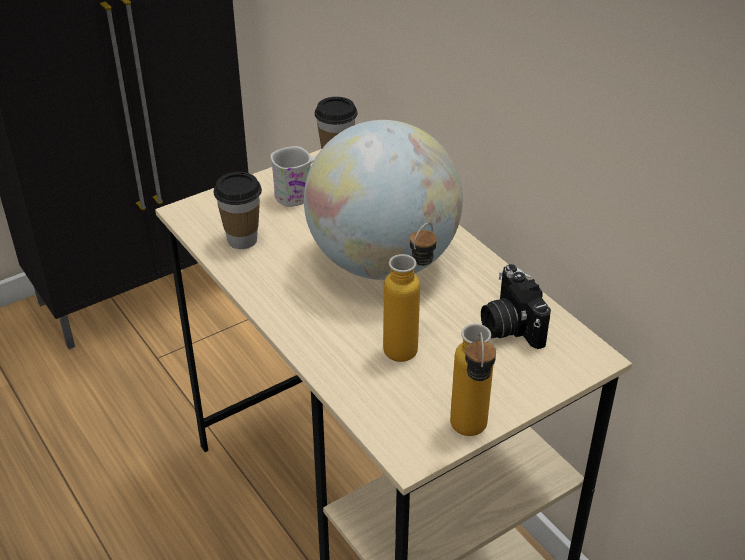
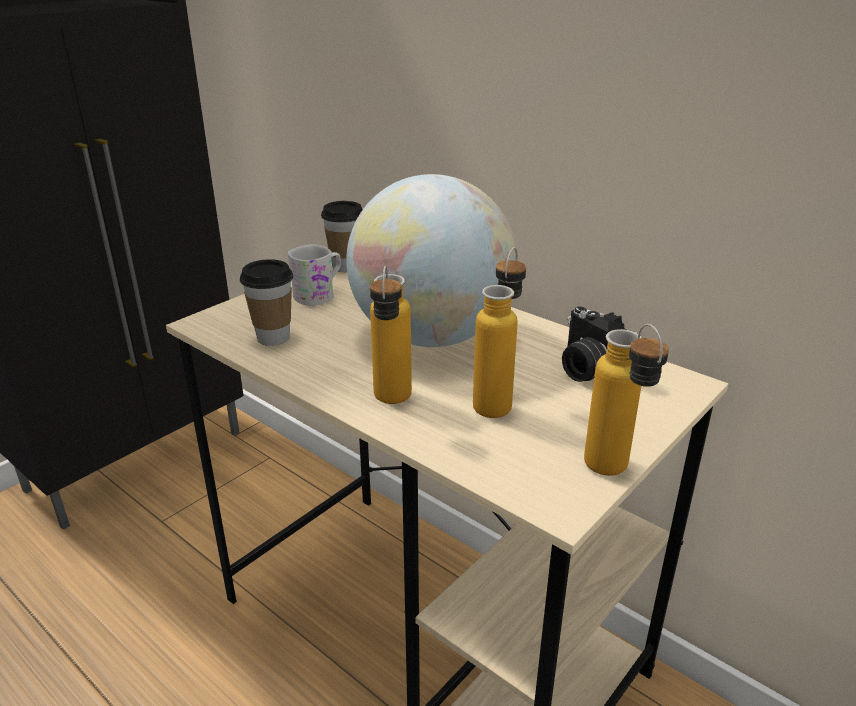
camera: 15 degrees left, 10 degrees down
none -> bottle [370,266,412,404]

